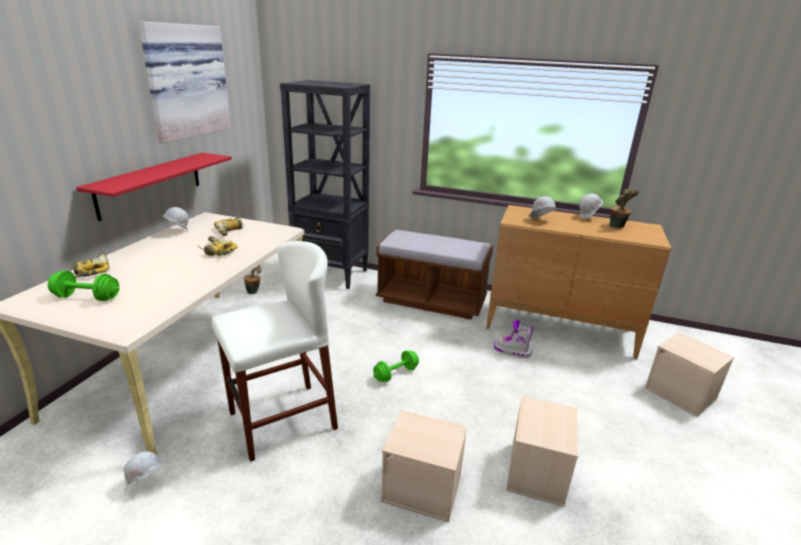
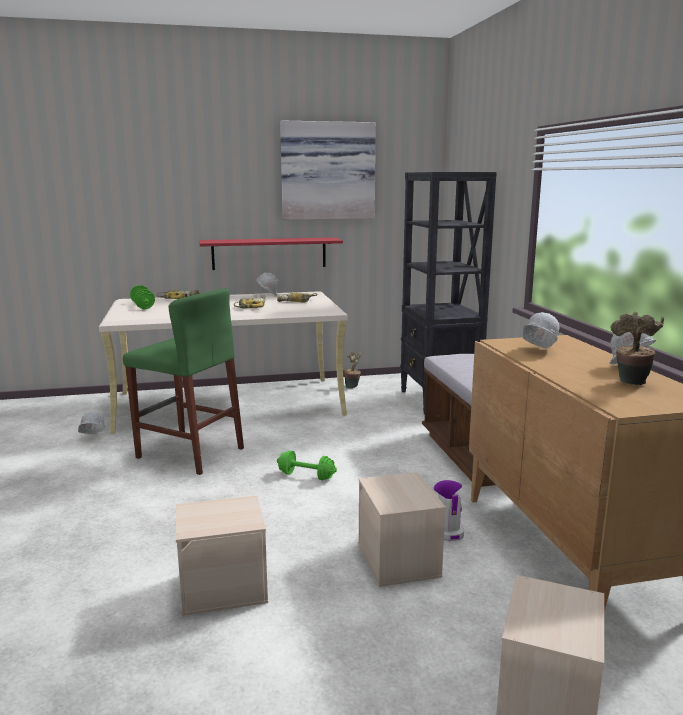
camera: 60 degrees right, 10 degrees down
white stool [212,241,338,462] -> green stool [123,288,244,475]
beige storage box [381,410,467,522] -> beige storage box moved to [358,472,446,587]

